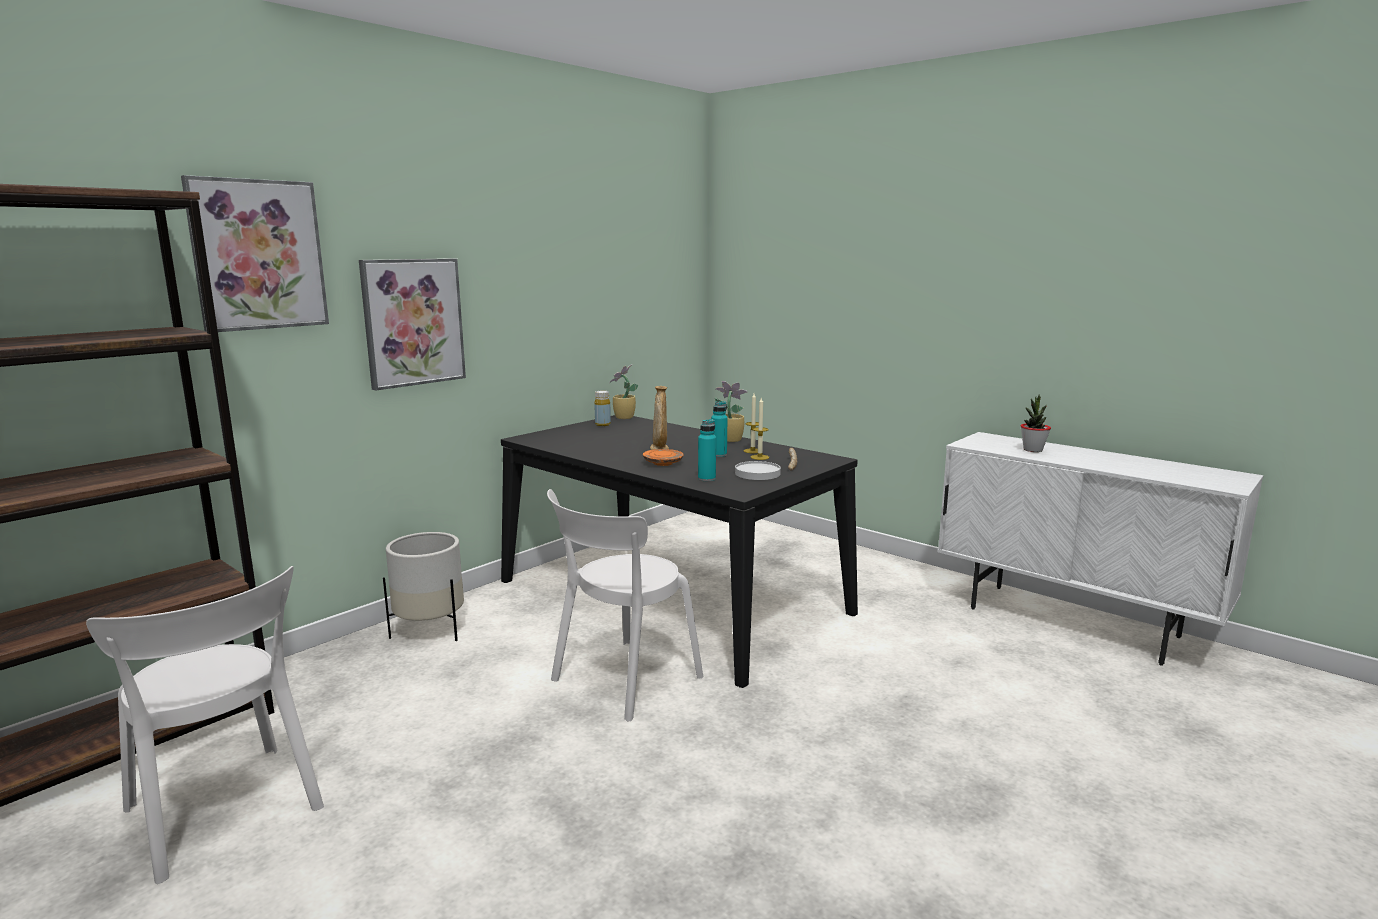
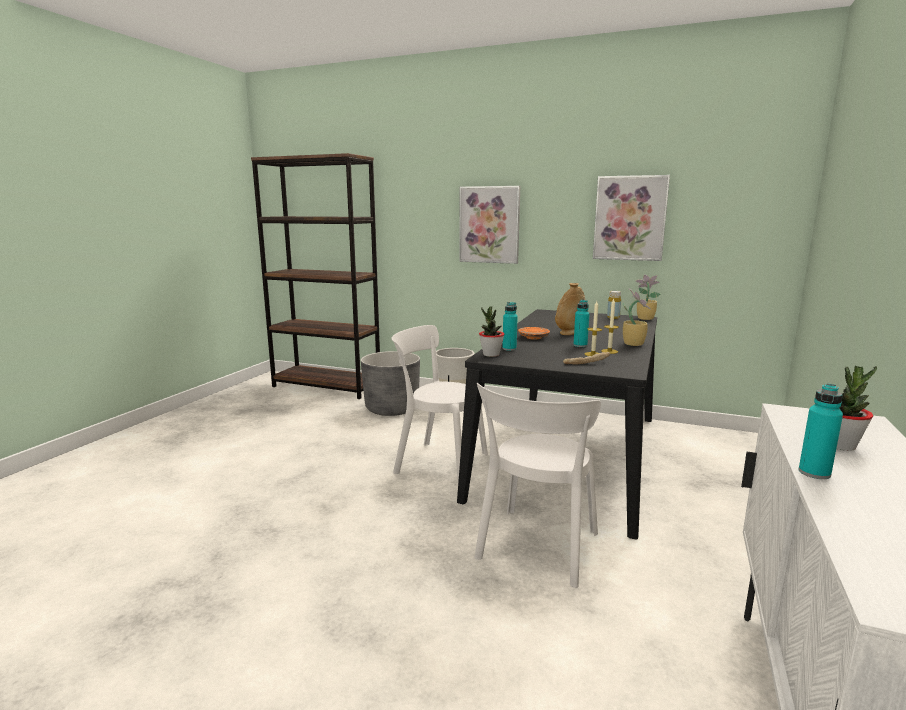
camera: 70 degrees right, 0 degrees up
white chair [86,566,324,884] -> white chair moved to [474,383,601,588]
picture [181,175,329,332] -> picture moved to [593,175,670,261]
white plate [735,461,781,480] -> none
none -> grey planter [361,351,420,416]
none -> potted plant [479,306,505,357]
none -> turquoise bottle [799,383,843,479]

